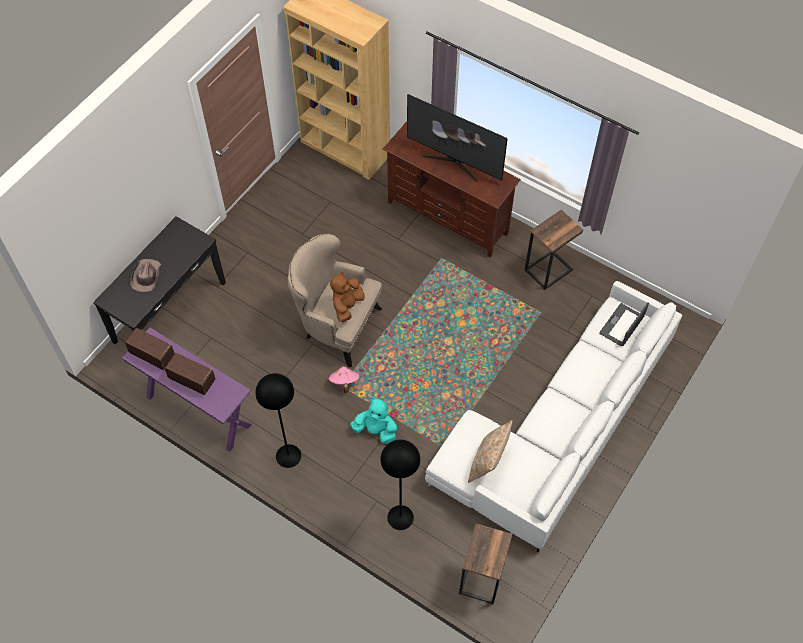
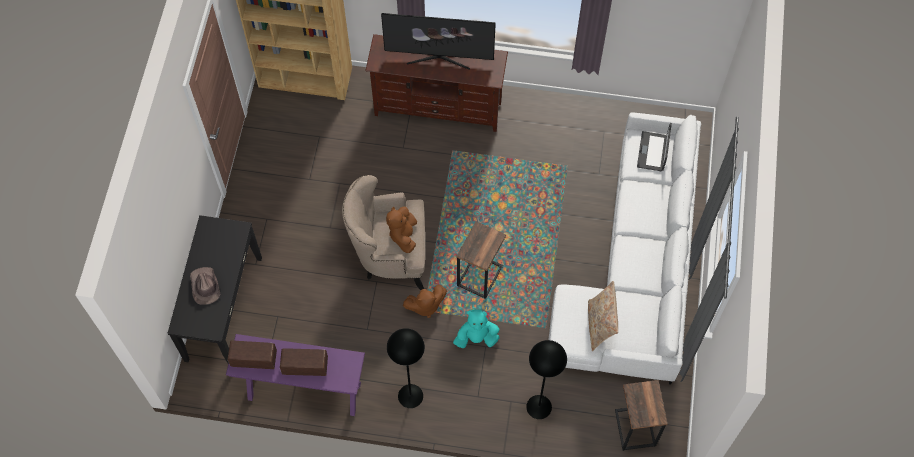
camera: 25 degrees left, 5 degrees up
pink hat [328,366,360,393] -> brown plush toy [403,285,447,318]
side table [525,210,583,290] -> side table moved to [456,221,506,299]

